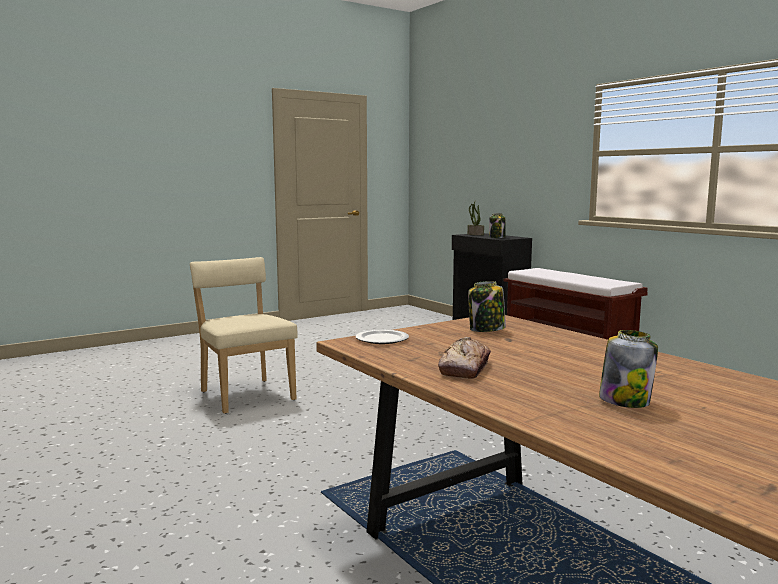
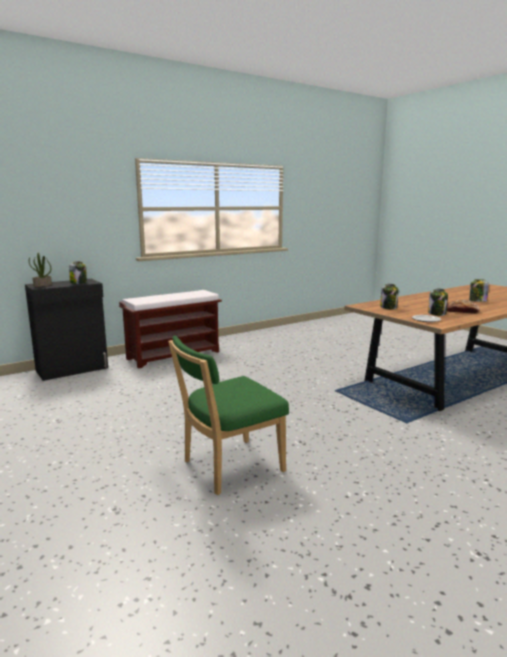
camera: 90 degrees left, 5 degrees up
beige chair [190,257,298,414] -> green chair [168,335,289,495]
none -> jar [428,288,448,316]

